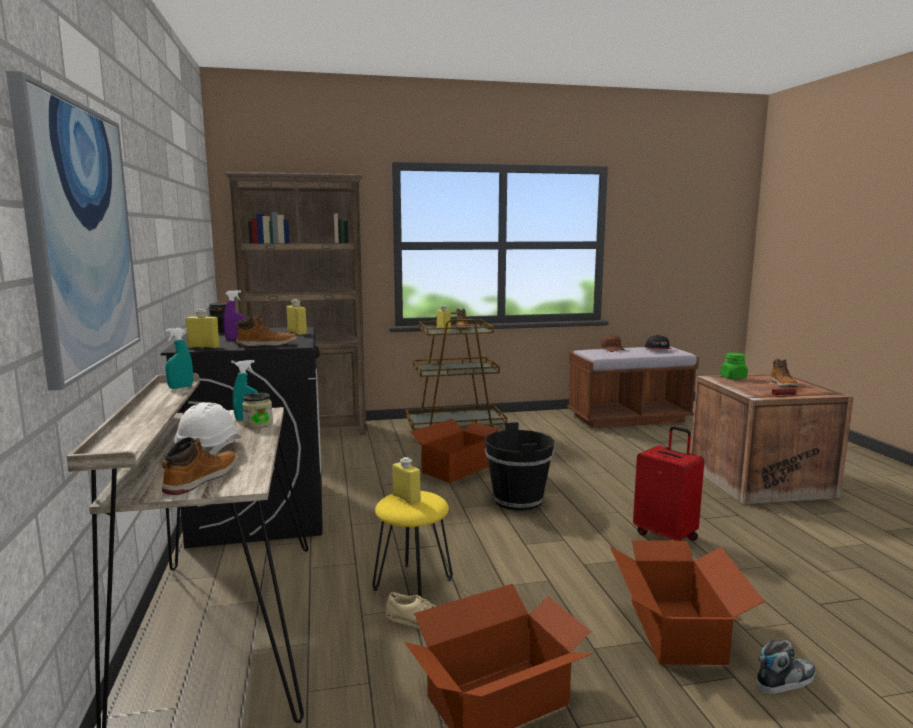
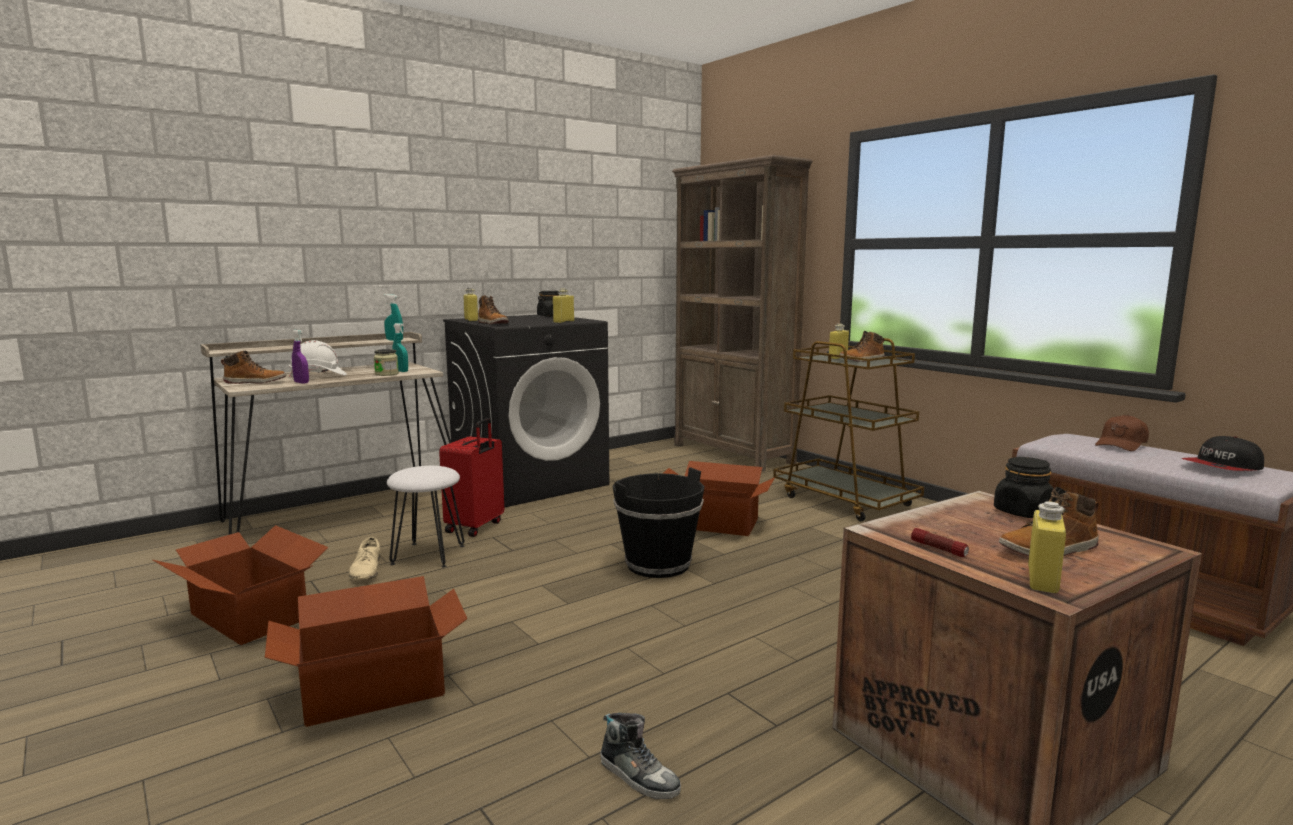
camera: 65 degrees right, 0 degrees up
picture [6,71,141,390] -> none
purple spray bottle [223,290,245,340] -> purple spray bottle moved to [292,330,309,384]
yellow stool [372,491,453,597] -> white stool [387,466,464,567]
yellow bottle [392,457,421,505] -> yellow bottle moved to [1028,501,1066,593]
red suitcase [633,426,704,541] -> red suitcase moved to [439,418,504,537]
green jar [720,353,748,379] -> black jar [994,457,1054,518]
shoe [756,639,816,695] -> shoe moved to [601,713,681,799]

